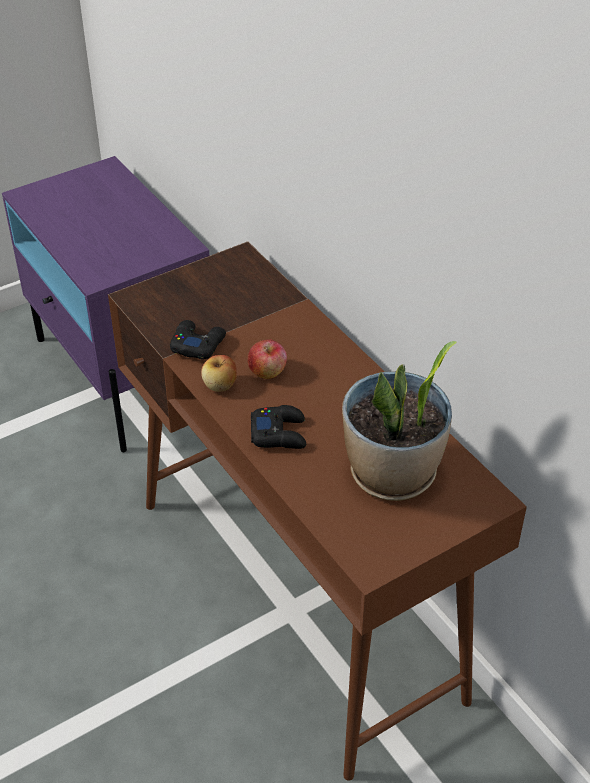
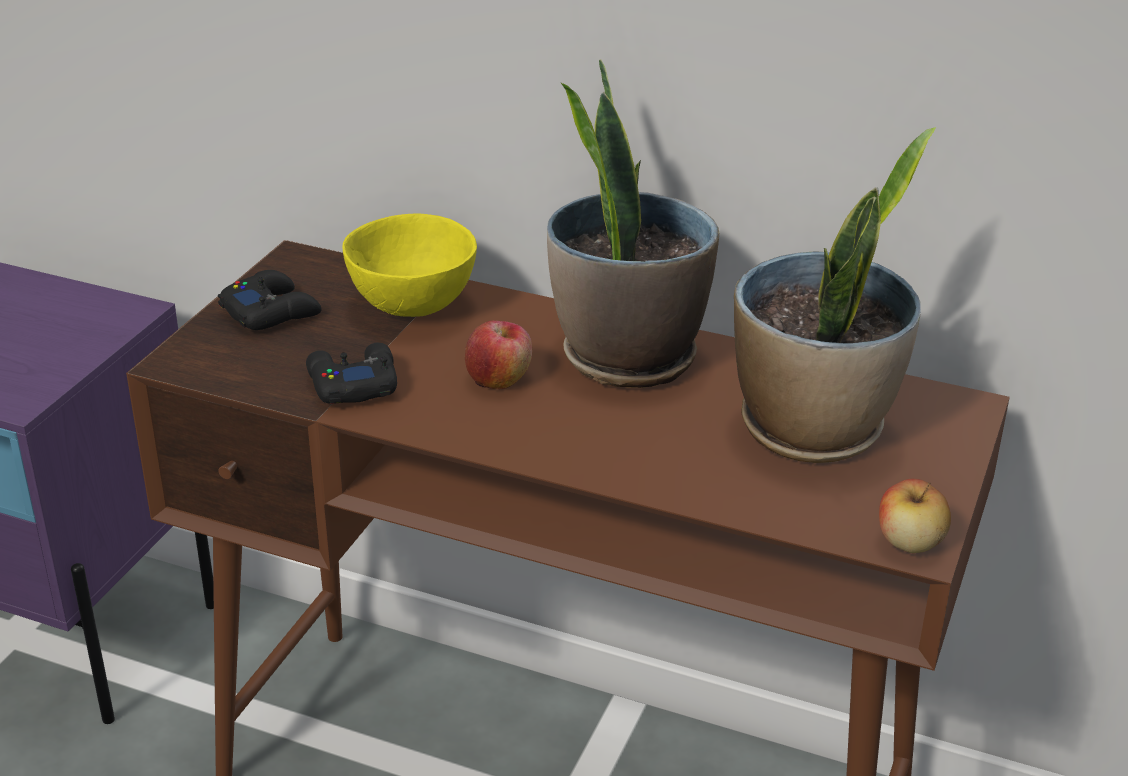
camera: 35 degrees left, 10 degrees down
apple [201,355,237,392] -> apple moved to [879,479,951,553]
black game controller [251,405,306,449] -> black game controller moved to [218,270,322,330]
none -> yellow bowl [342,214,477,317]
none -> potted plant [547,59,719,388]

